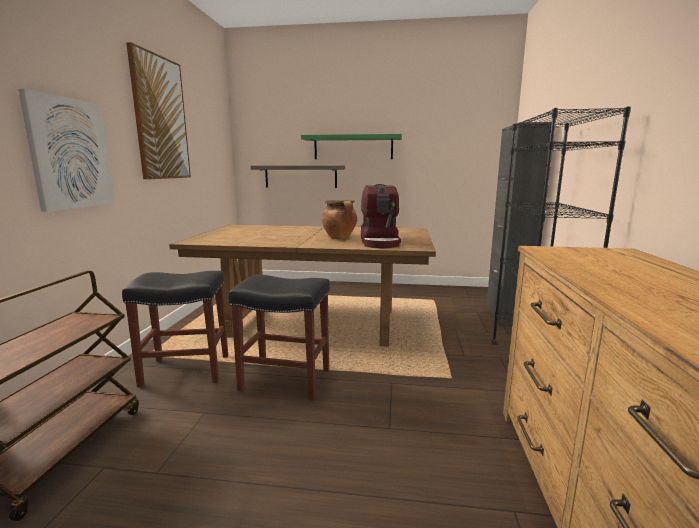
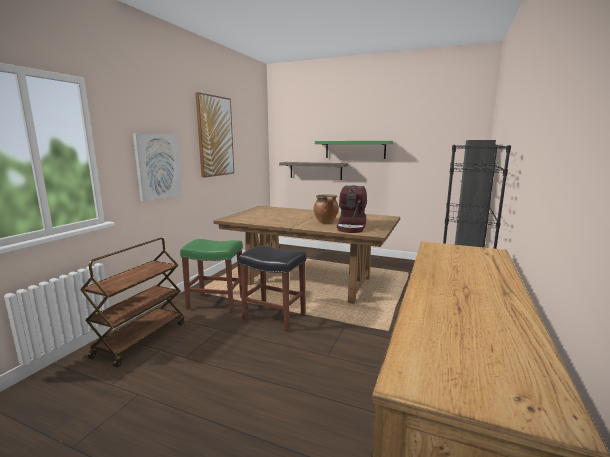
camera: 15 degrees right, 0 degrees up
black stool [122,271,228,387] -> green stool [180,239,243,313]

